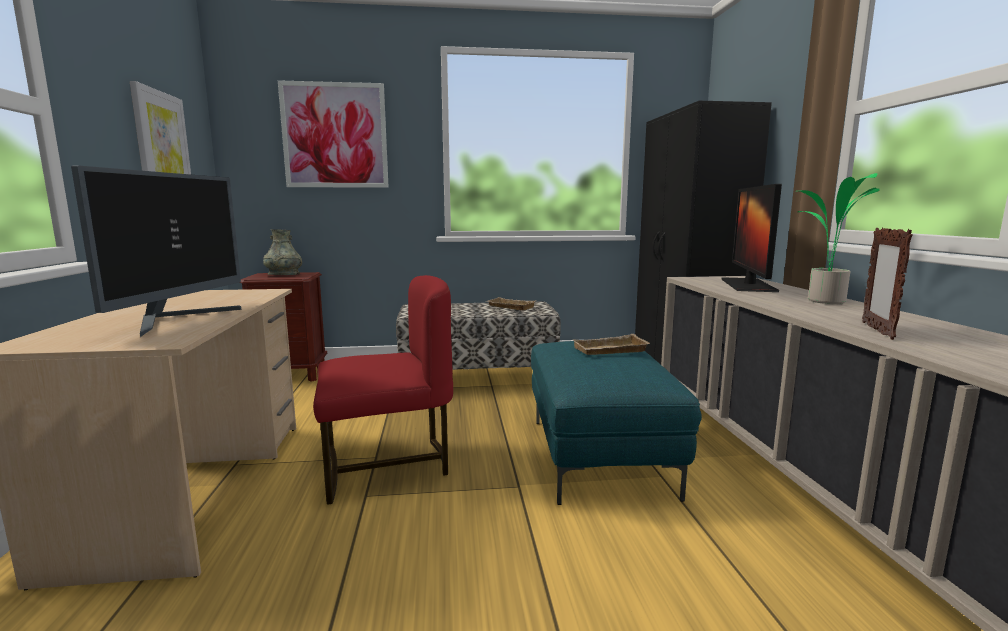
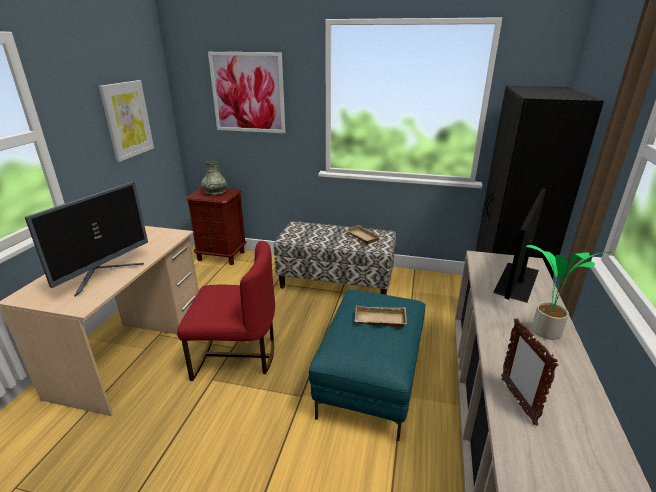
camera: 20 degrees right, 15 degrees up
picture frame [862,228,913,340] -> picture frame turned 45 degrees counterclockwise [501,318,559,426]

